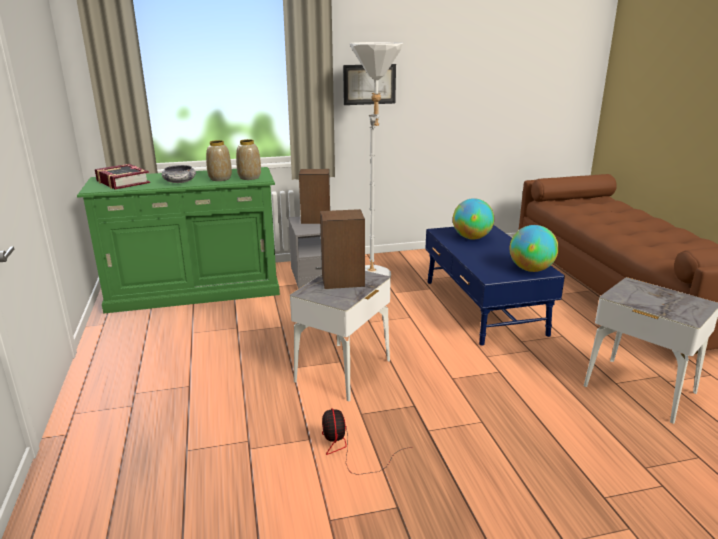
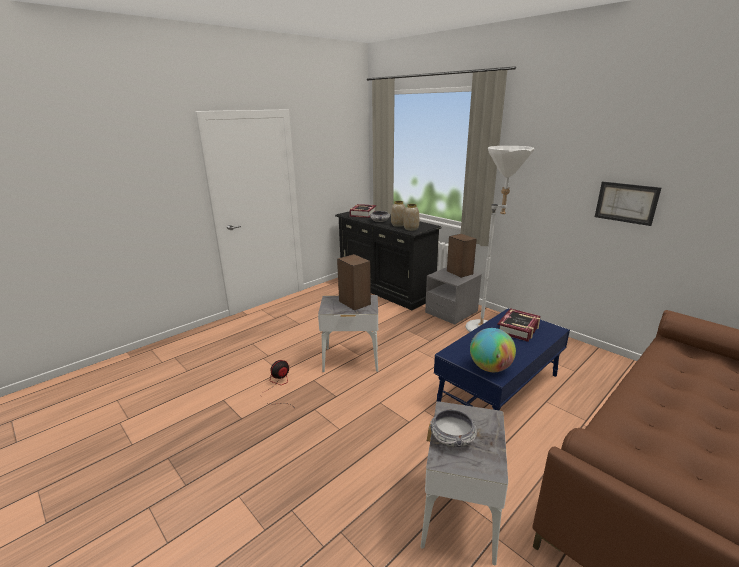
camera: 60 degrees right, 0 degrees up
green cabinet [77,167,280,314] -> black cabinet [335,211,441,310]
picture [343,64,396,105] -> picture moved to [595,181,661,226]
globe [453,198,494,240] -> book [497,308,541,342]
none -> bowl [429,409,477,447]

